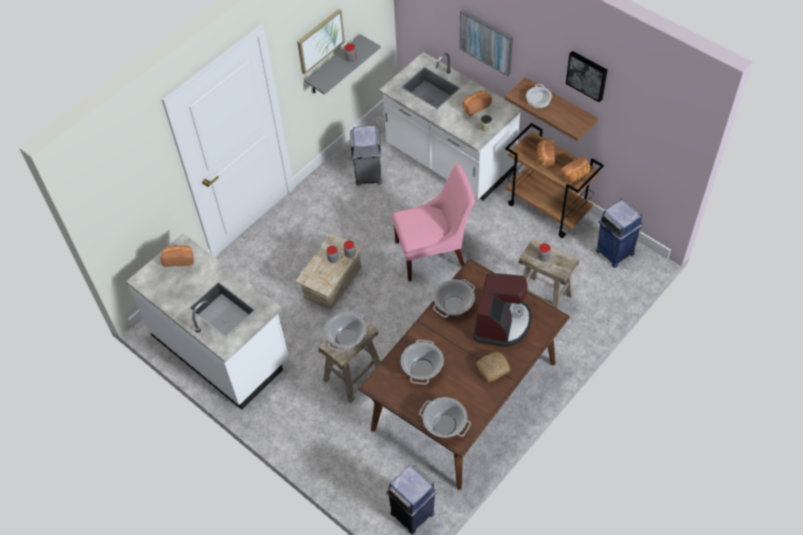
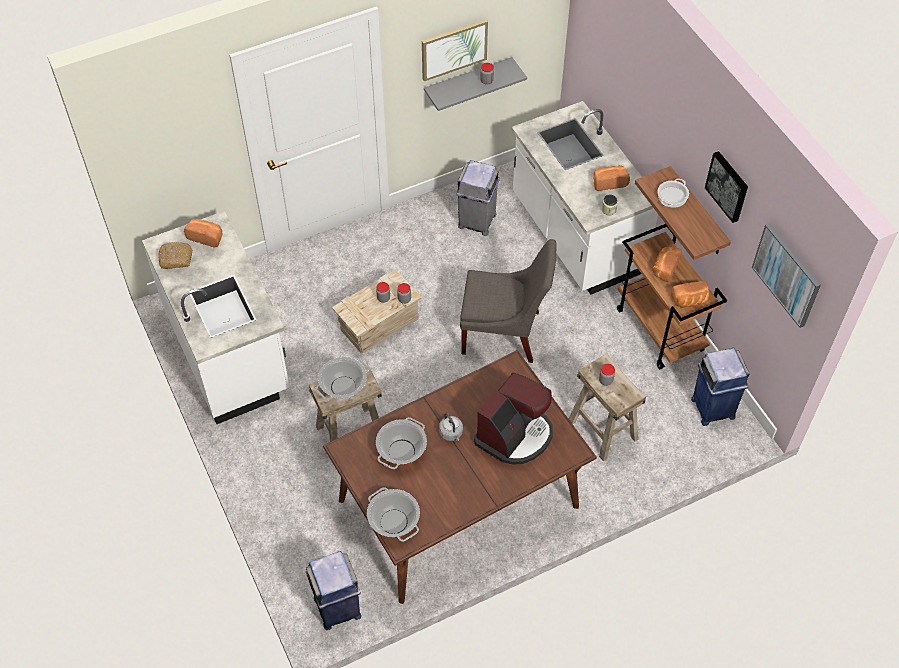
camera: 20 degrees right, 0 degrees up
pink chair [392,164,475,282] -> grey chair [460,239,557,363]
cooking pot [433,279,475,317] -> none
picture [460,9,513,76] -> picture moved to [752,223,821,328]
bread [476,352,510,382] -> bread moved to [158,242,193,269]
none -> grey kettle [439,413,463,441]

